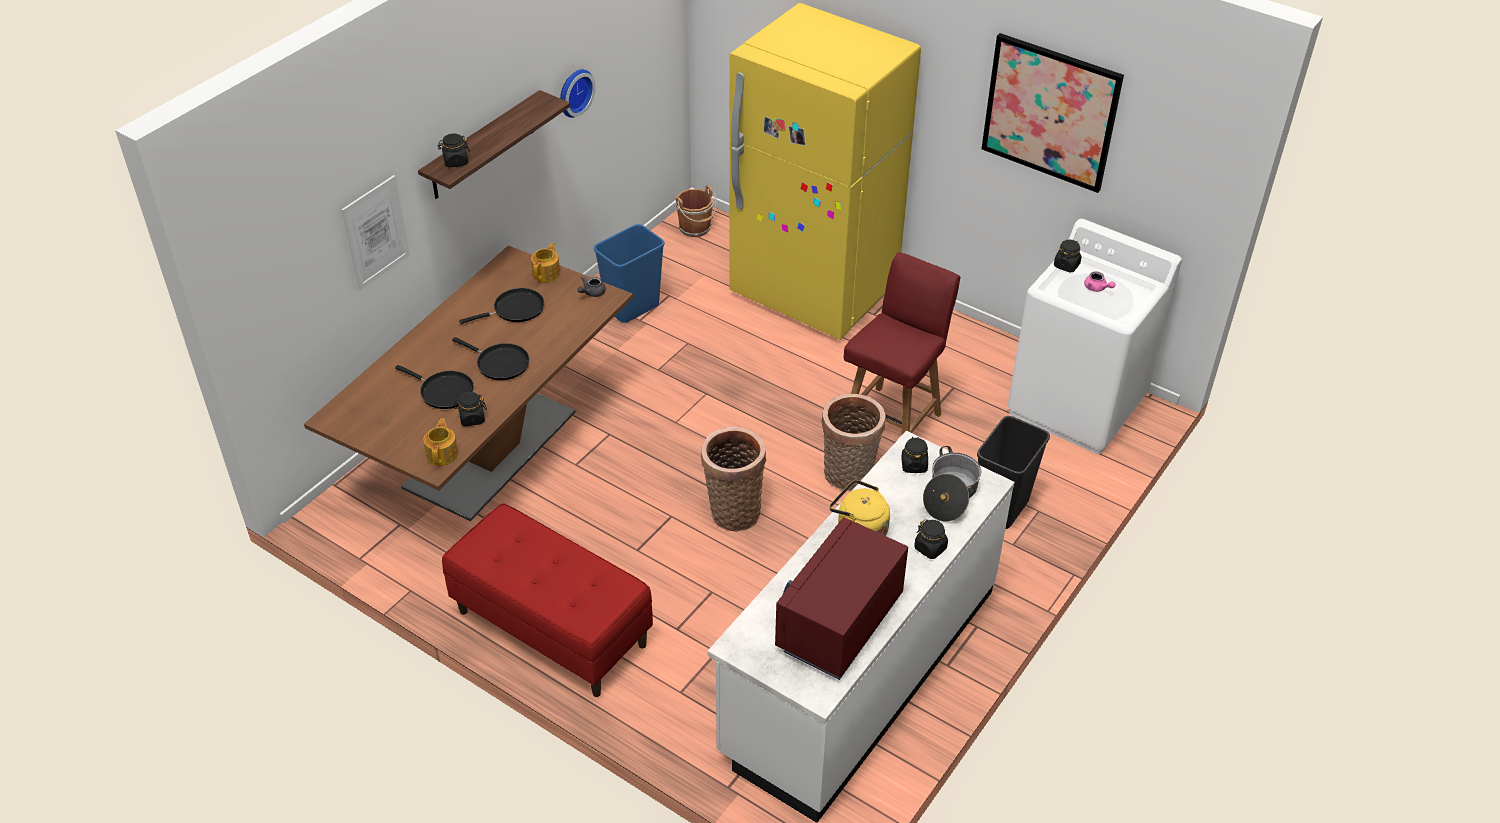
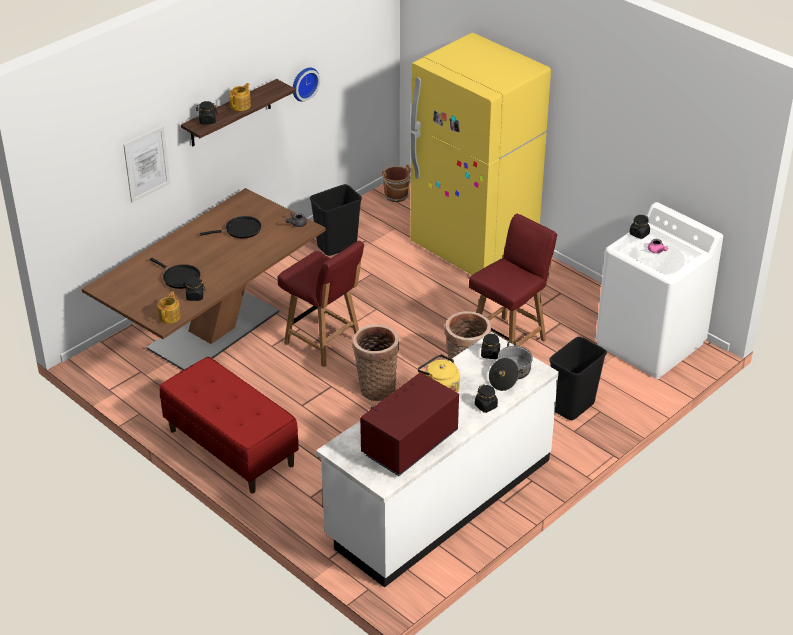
camera: 10 degrees right, 5 degrees down
black frying pan [452,337,529,380] -> none
teapot [531,242,560,283] -> teapot moved to [229,83,251,111]
blue trash can [594,224,665,323] -> black trash can [310,184,362,256]
picture [981,33,1124,193] -> none
none -> red chair [278,241,364,367]

